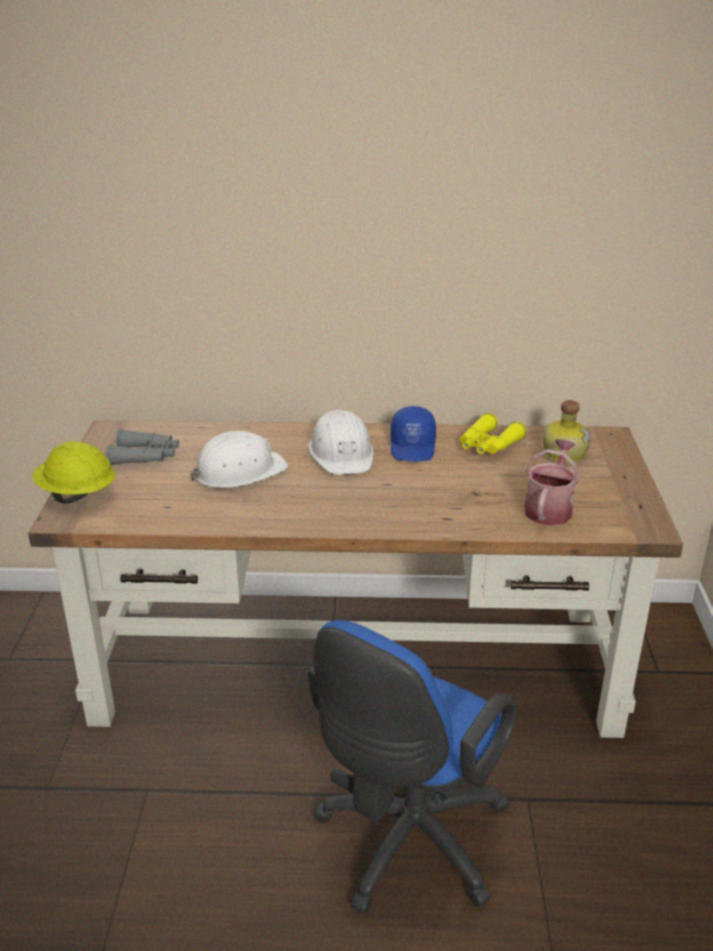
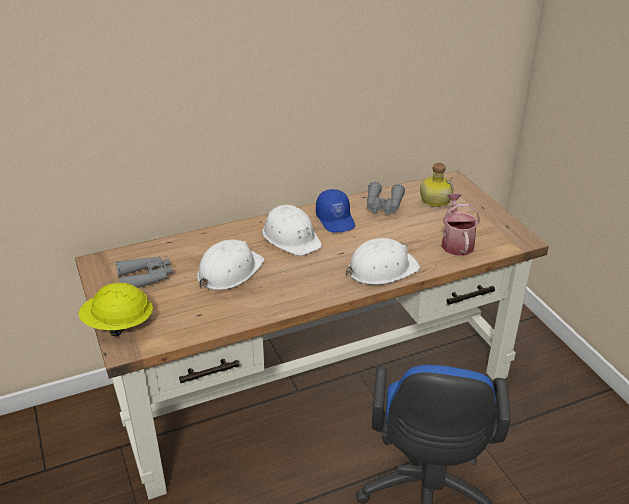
camera: 25 degrees left, 5 degrees up
yellow binoculars [460,413,527,454] -> grey binoculars [367,182,405,214]
none -> white hard hat [346,238,420,285]

